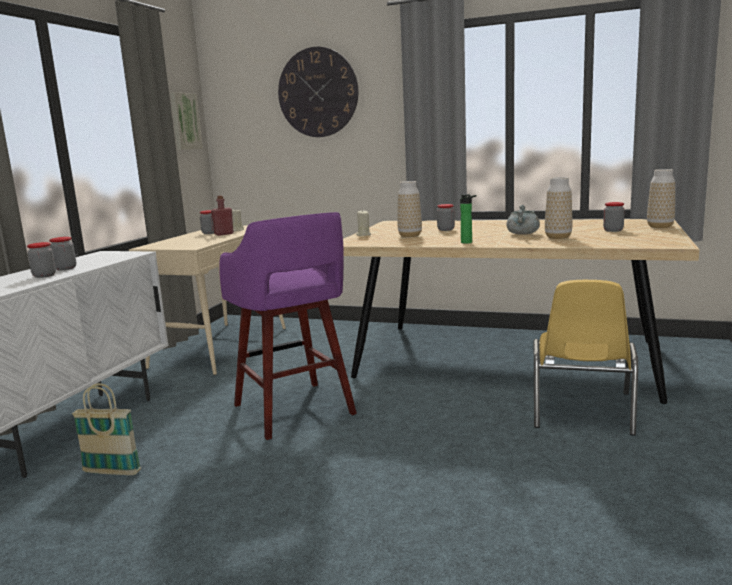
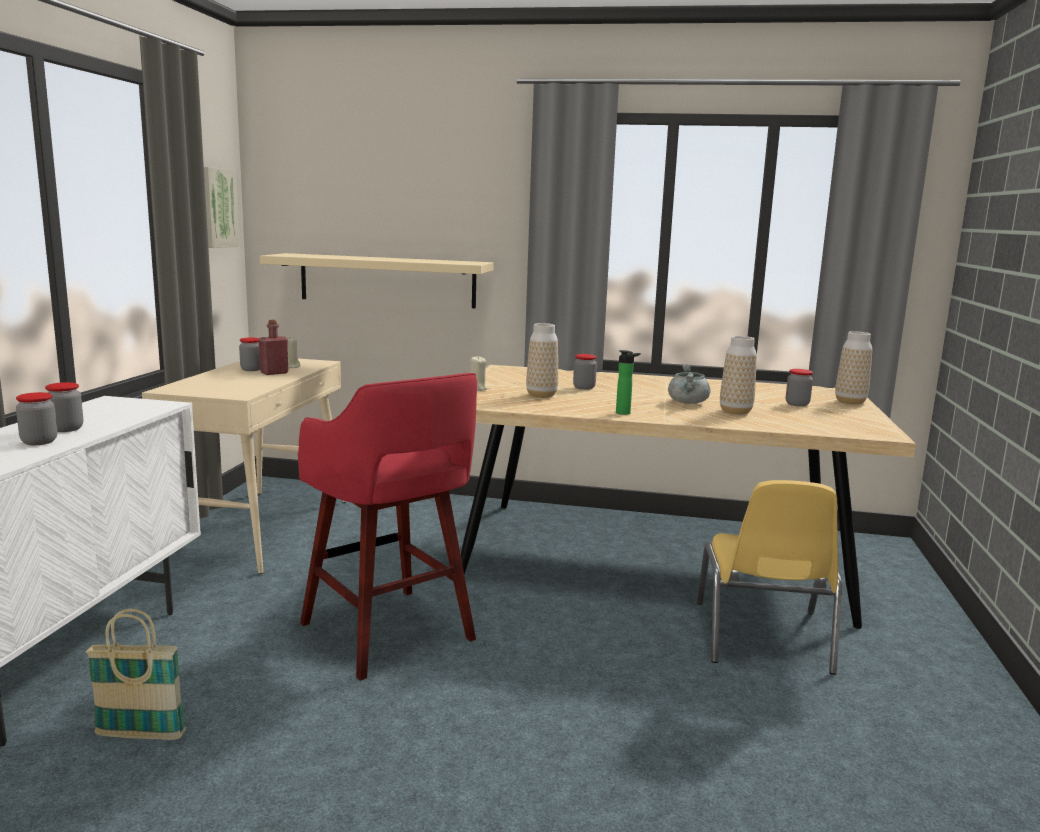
camera: 10 degrees left, 0 degrees up
purple stool [219,212,357,440] -> red stool [298,373,477,681]
wall clock [278,47,358,137] -> none
none -> beige shelf [260,253,494,308]

